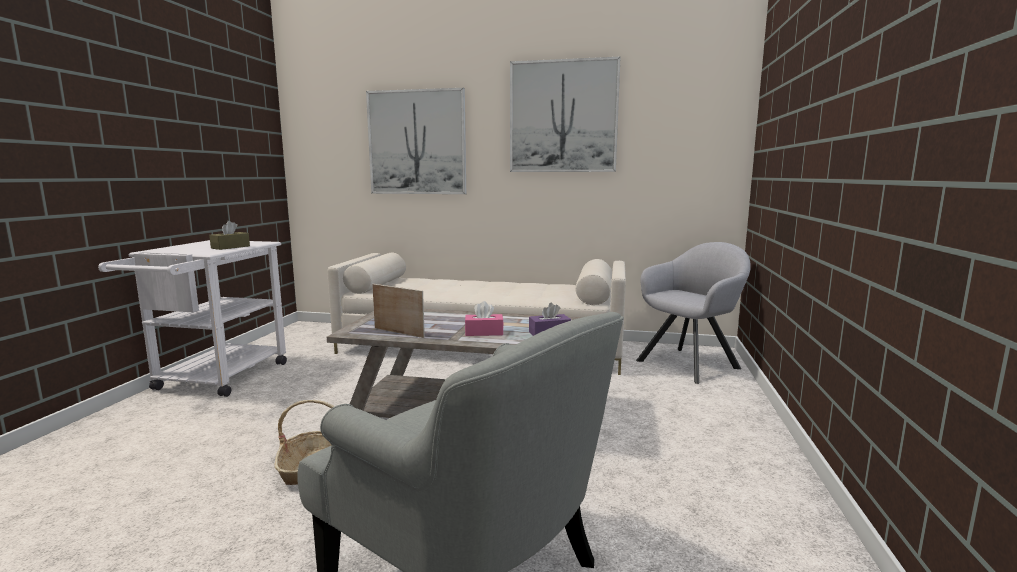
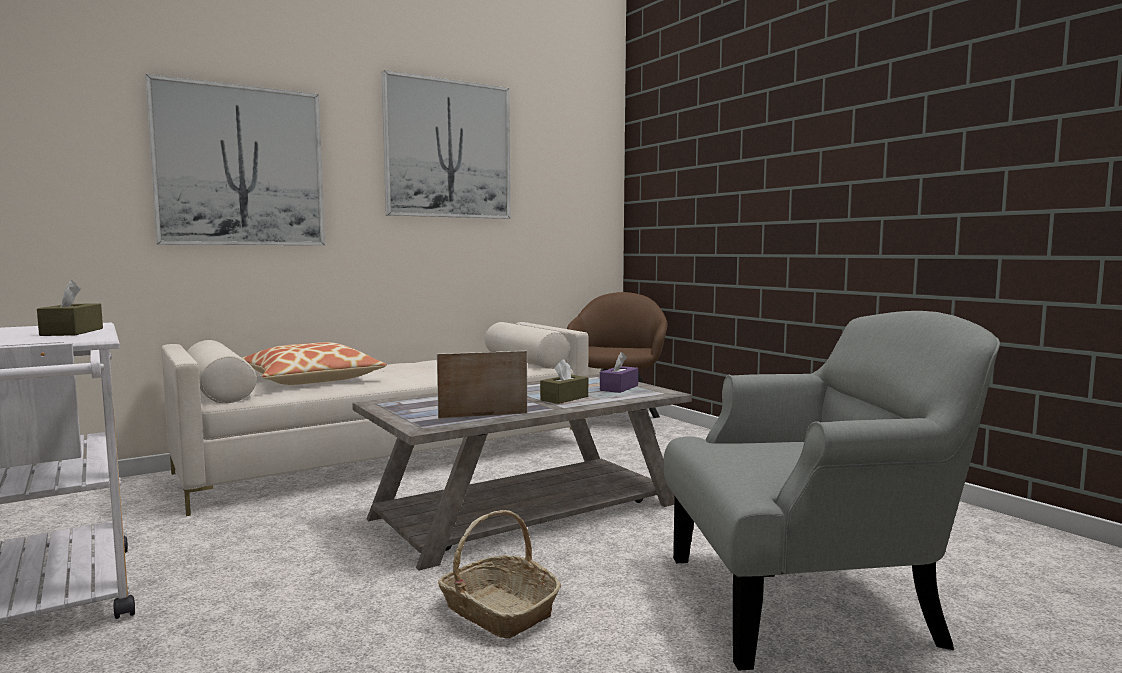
camera: 45 degrees left, 5 degrees down
pink tissue box [465,301,504,336] -> brown tissue box [540,359,588,404]
grey armchair [636,242,751,384] -> brown armchair [567,292,668,434]
none -> pillow [242,342,387,385]

